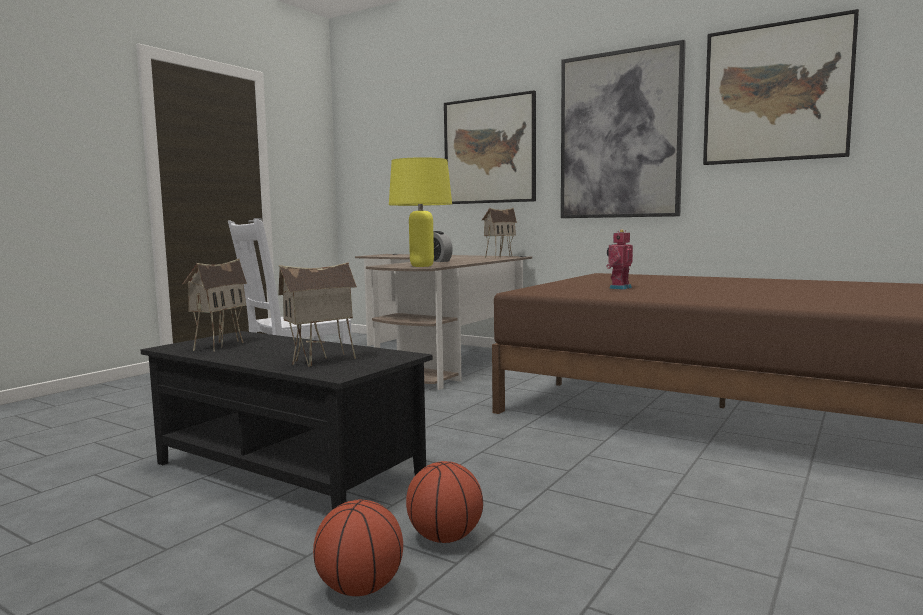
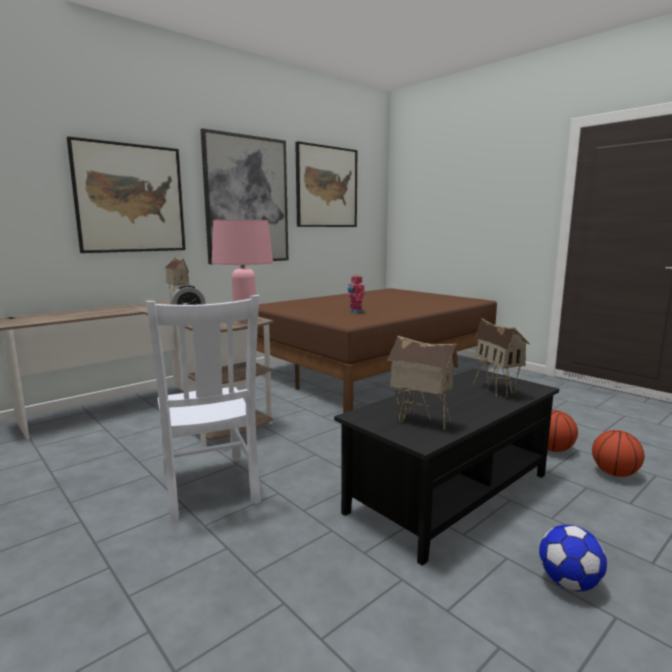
camera: 75 degrees left, 5 degrees up
yellow table lamp [389,157,452,267] -> pink table lamp [212,220,273,322]
none -> football [539,525,607,591]

